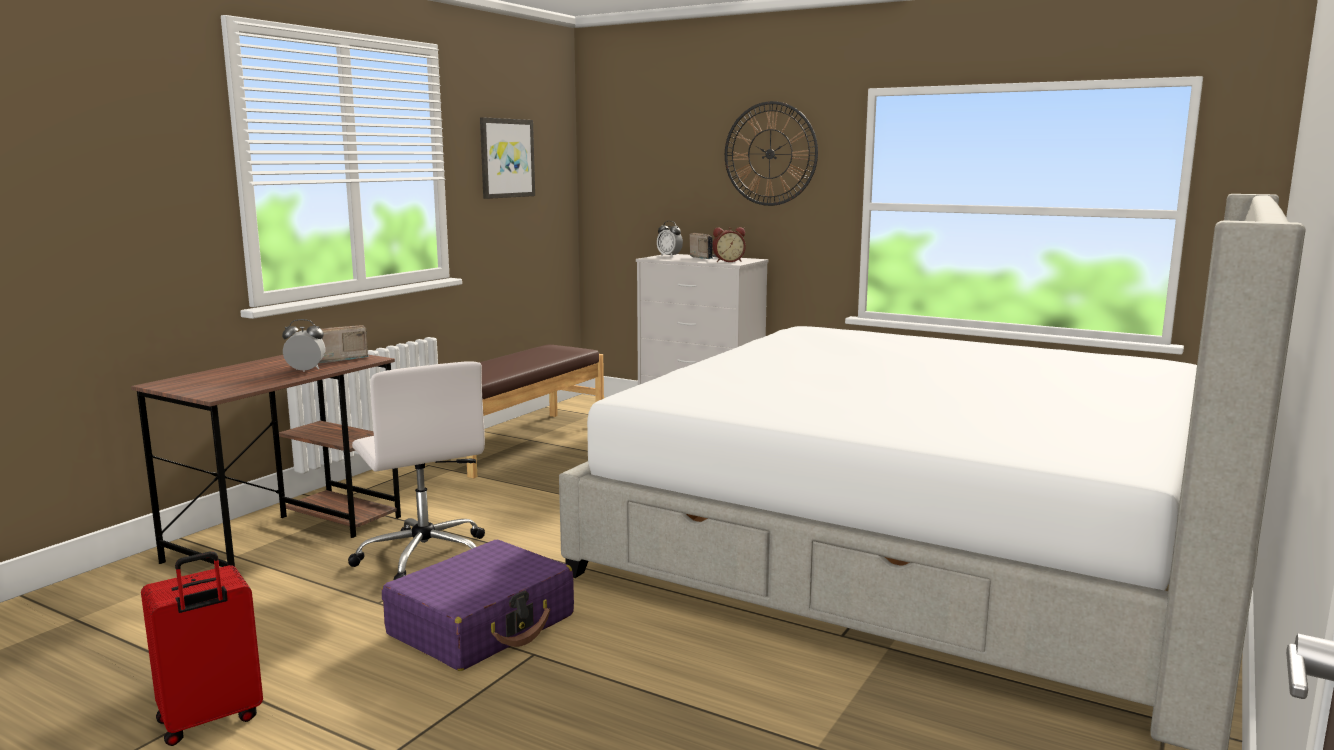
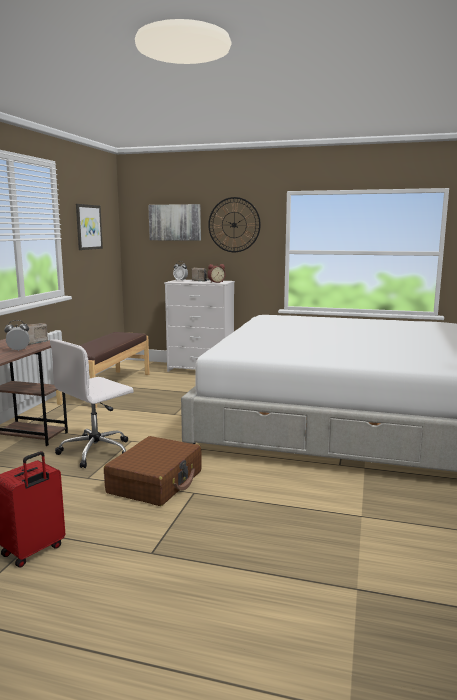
camera: 15 degrees left, 0 degrees up
white office chair [348,362,485,580] -> white office chair turned 90 degrees clockwise [50,339,134,468]
purple suitcase [382,540,574,671] -> brown suitcase [104,436,202,506]
none -> picture [148,204,201,241]

